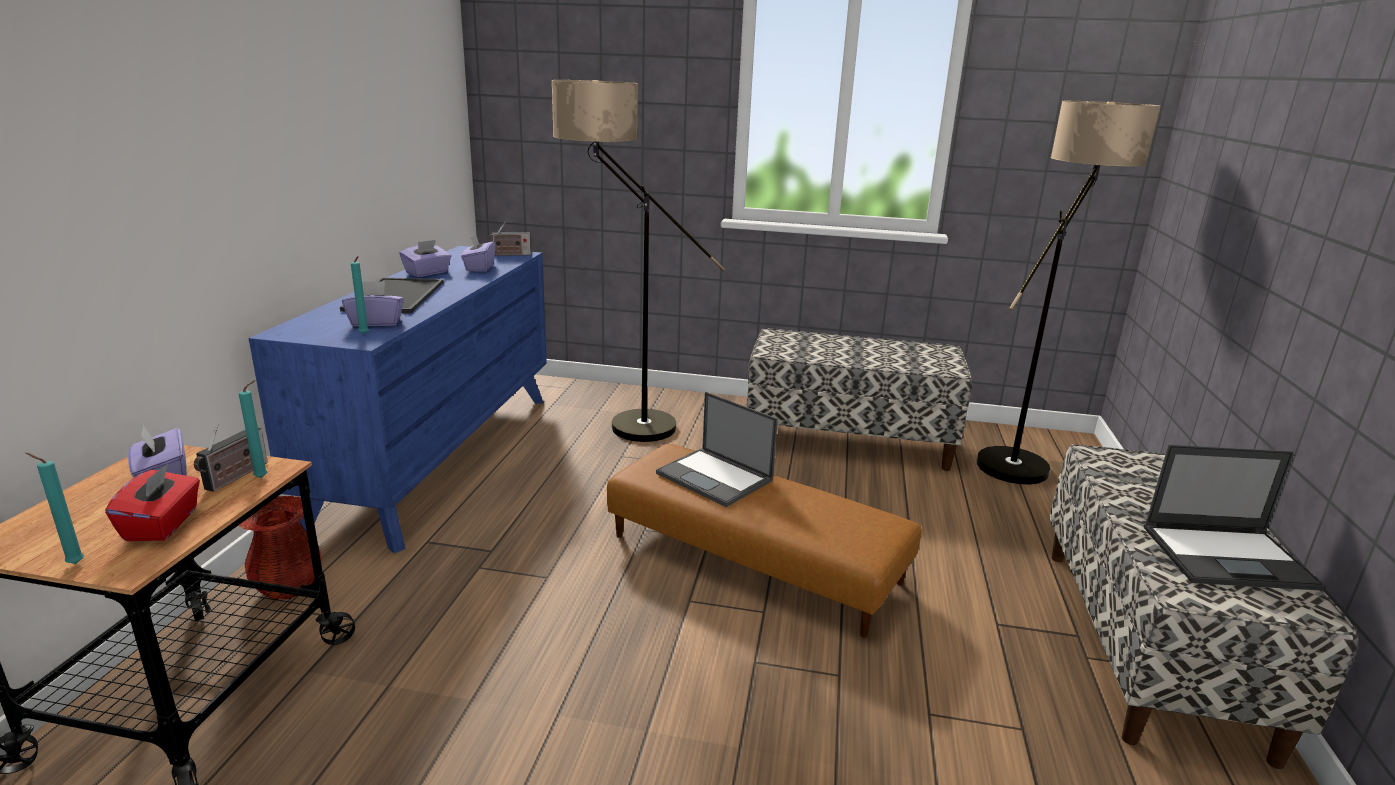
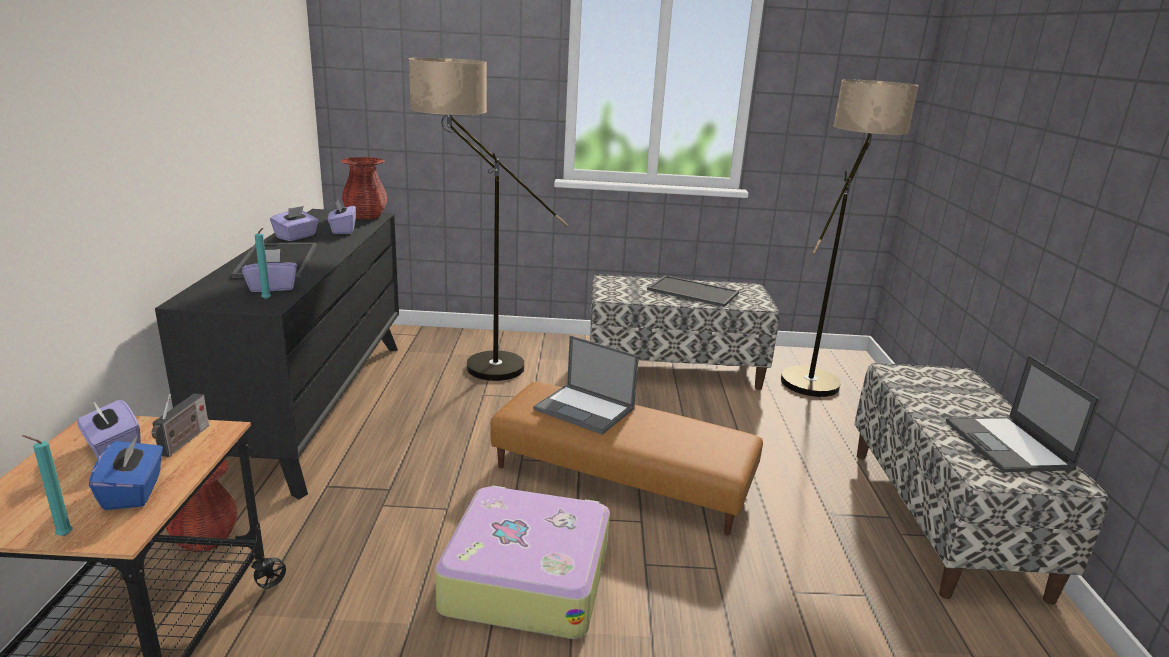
camera: 10 degrees left, 0 degrees up
red tissue box [105,463,200,541] -> blue tissue box [89,435,163,510]
turquoise candle [239,380,268,478] -> none
blue dresser [249,246,547,553] -> black dresser [155,209,399,499]
radio [489,221,531,256] -> red vase [340,157,387,219]
laptop [1144,445,1325,591] -> laptop turned 90 degrees clockwise [946,355,1100,472]
none -> suitcase [435,485,610,639]
none -> tray [647,275,739,307]

